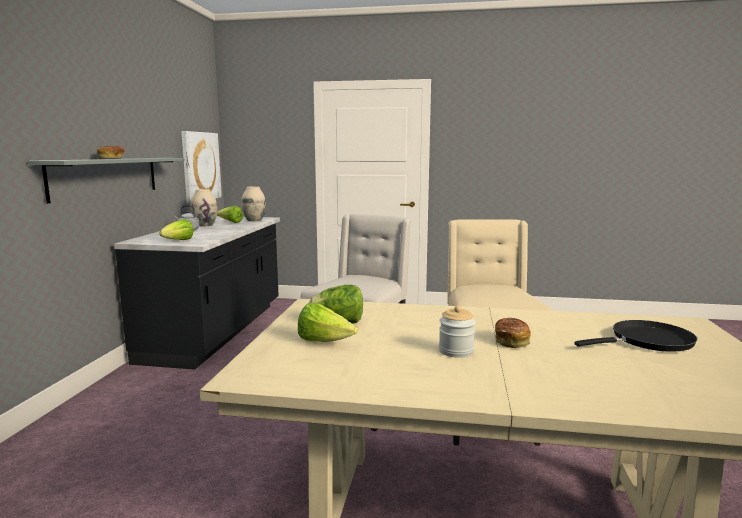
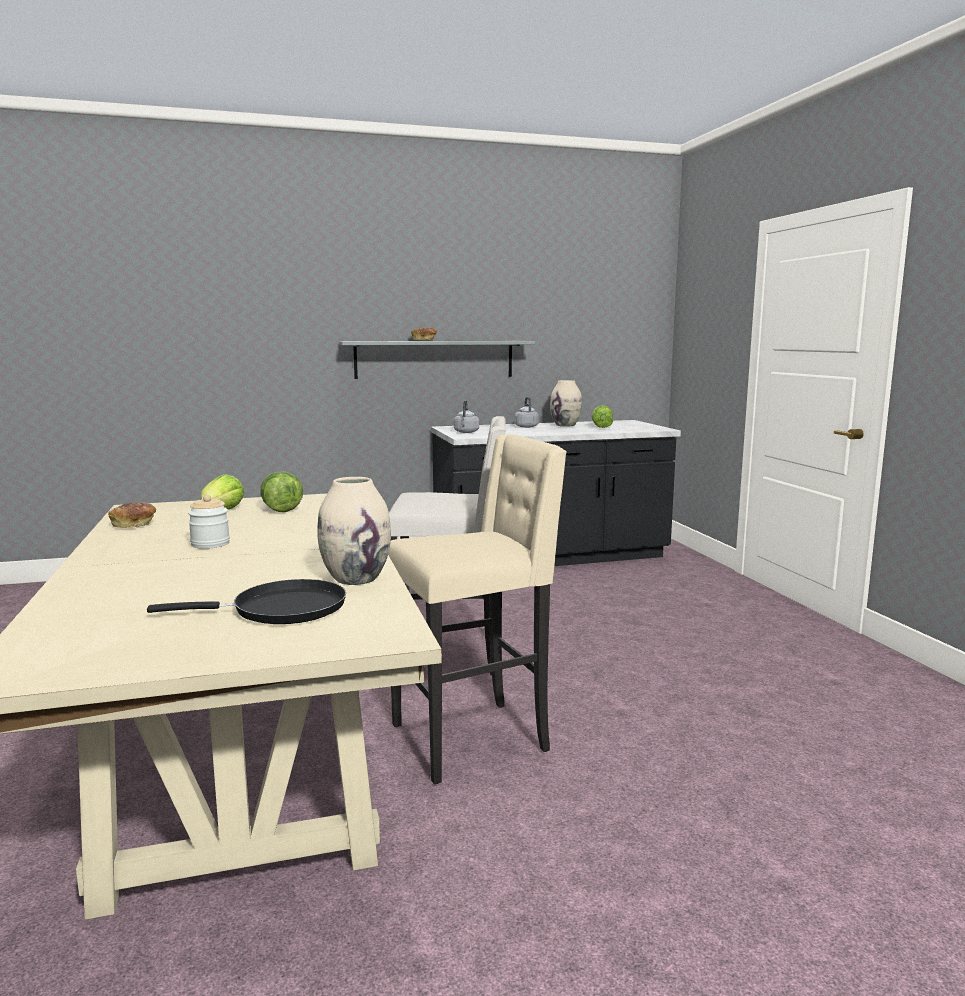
camera: 65 degrees right, 0 degrees up
lettuce [159,219,194,240] -> grey kettle [454,400,479,433]
picture [181,131,222,204] -> none
beige vase [242,186,266,221] -> beige vase moved to [317,477,391,585]
bread [495,318,531,348] -> bread moved to [108,502,156,528]
black frying pan [574,320,698,352] -> black frying pan turned 60 degrees counterclockwise [147,579,346,624]

